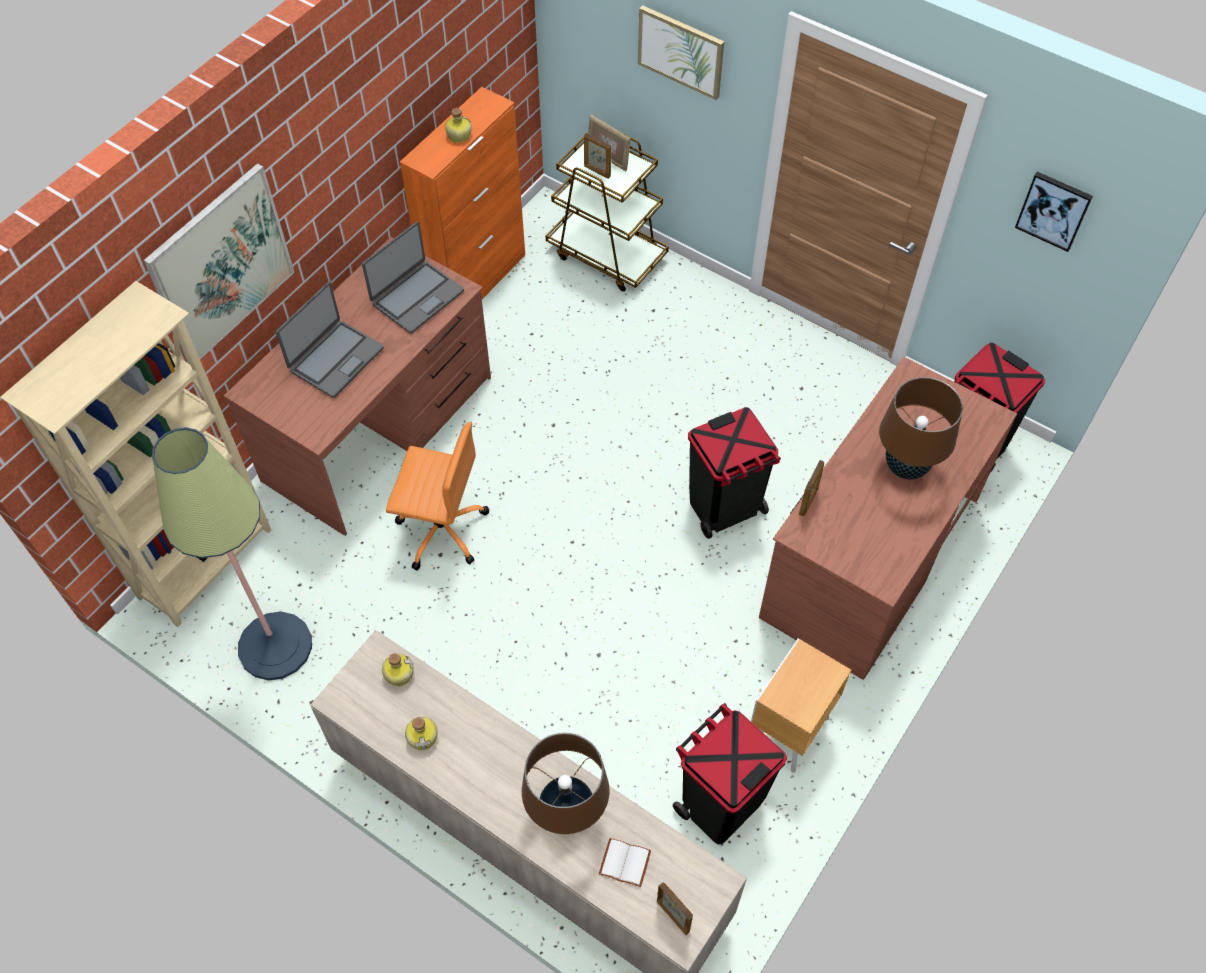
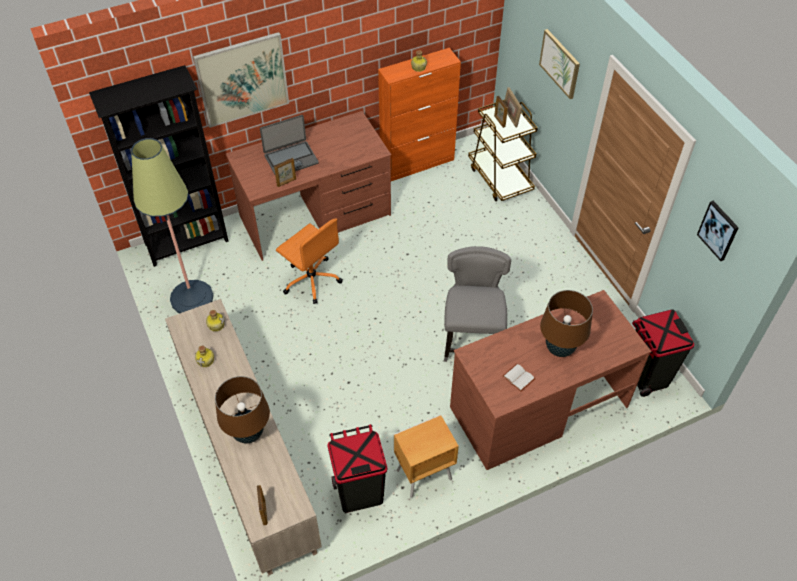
camera: 30 degrees right, 5 degrees down
beige bookcase [0,281,271,627] -> black bookcase [89,65,229,267]
laptop [362,221,464,333] -> none
white book [599,838,651,887] -> white book moved to [503,364,536,391]
black trash can [688,407,781,539] -> grey chair [444,246,511,362]
picture frame [799,460,824,516] -> picture frame moved to [274,158,296,187]

